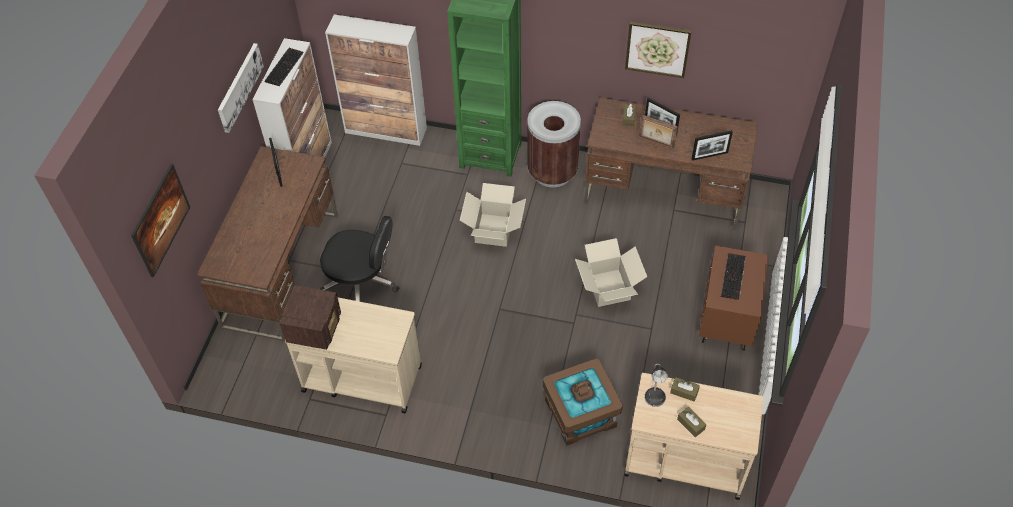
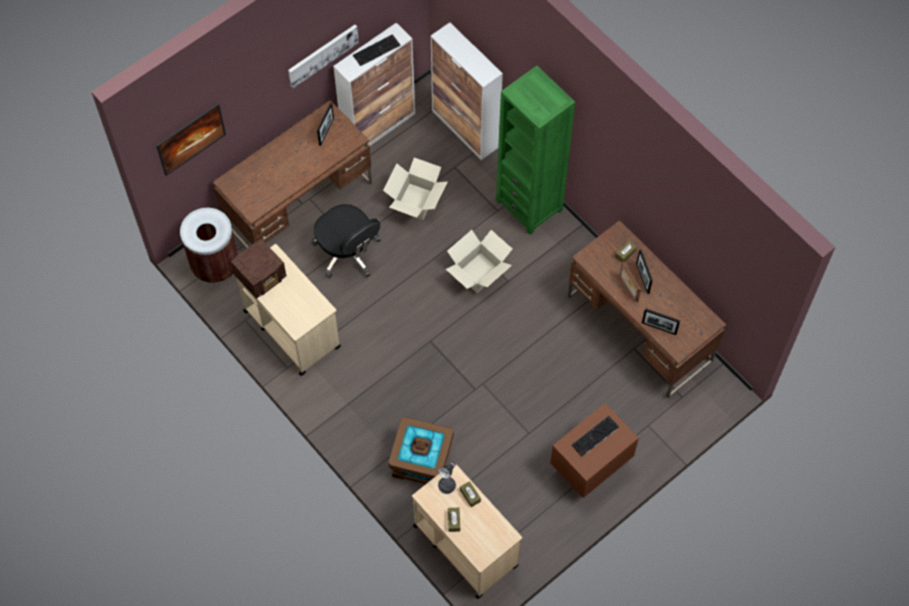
camera: 35 degrees right, 10 degrees up
brown trash can [527,101,581,187] -> brown trash can moved to [180,208,238,283]
cardboard box [575,238,647,307] -> cardboard box moved to [383,157,447,220]
picture [625,22,692,78] -> none

